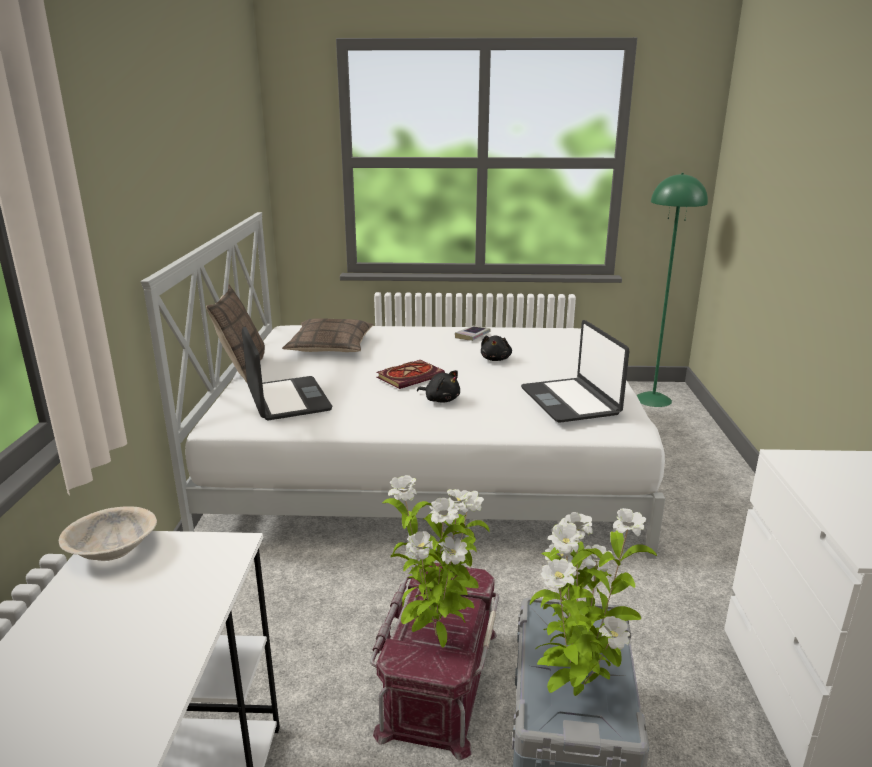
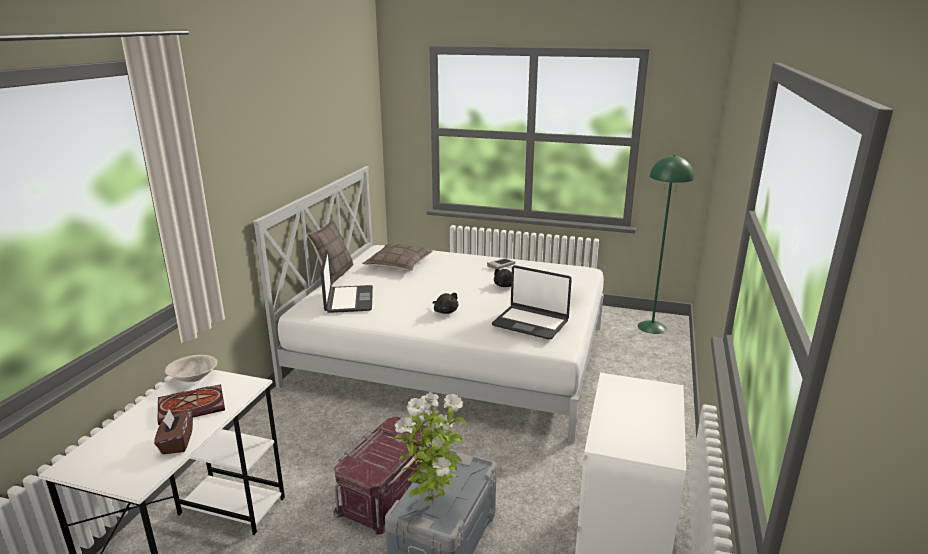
camera: 15 degrees right, 0 degrees up
book [376,360,445,389] -> book moved to [158,384,225,425]
potted plant [383,475,489,648] -> none
laptop [521,320,629,423] -> laptop turned 60 degrees counterclockwise [492,265,572,340]
none -> brown tissue box [154,409,193,454]

